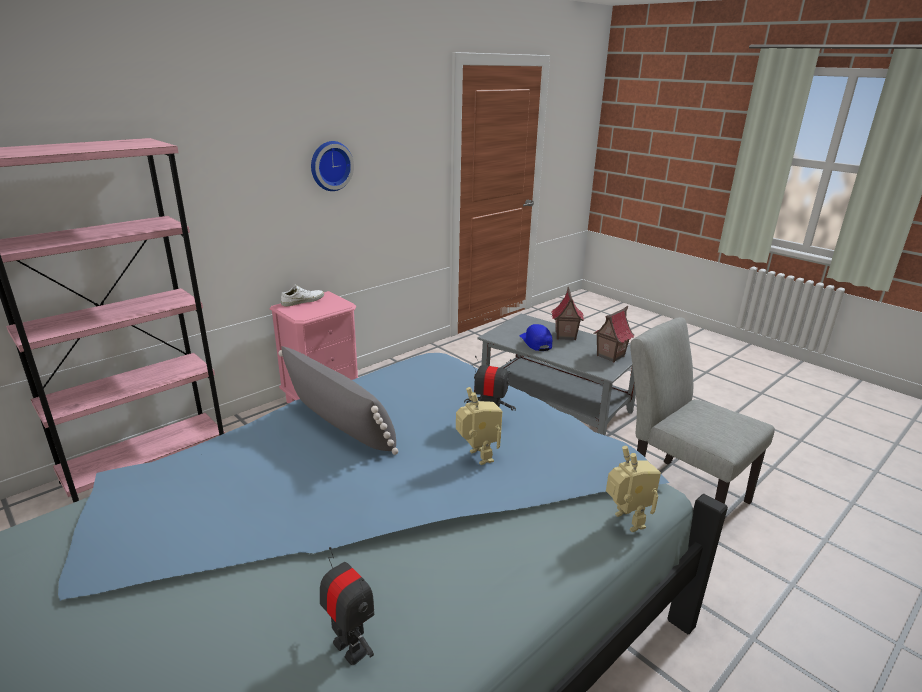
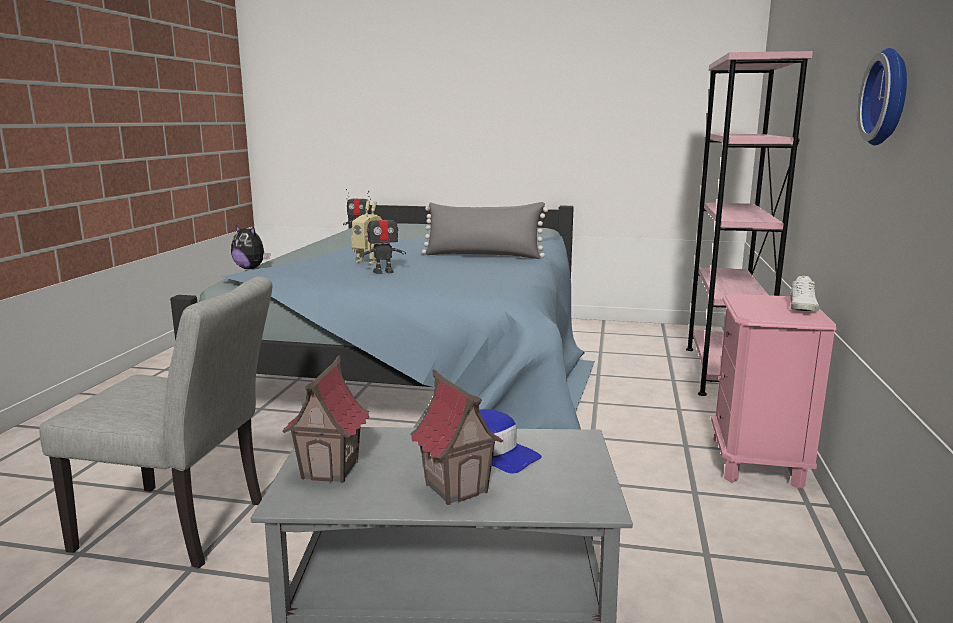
camera: 145 degrees right, 10 degrees down
toy robot [606,446,661,532] -> plush toy [231,225,270,269]

